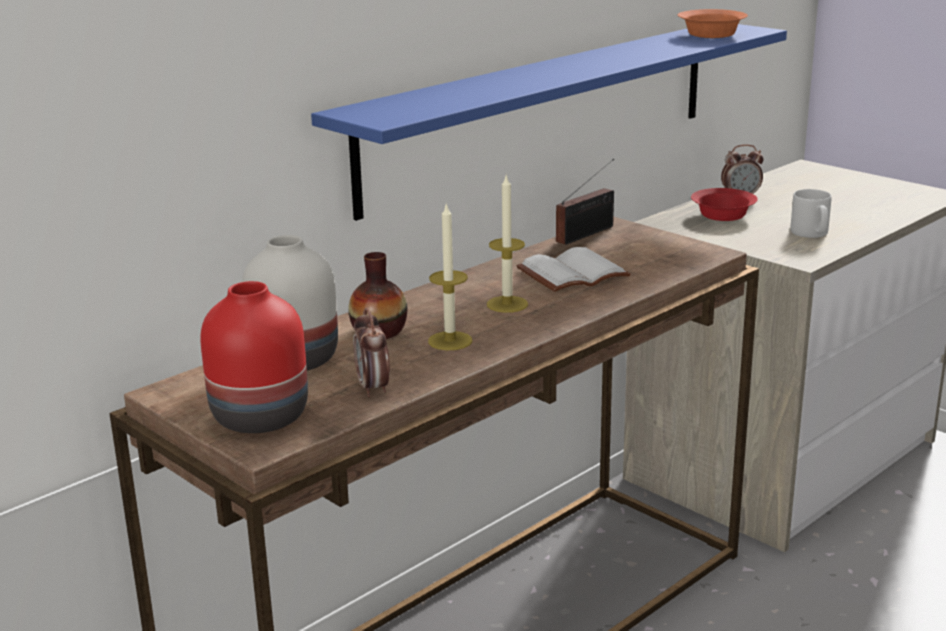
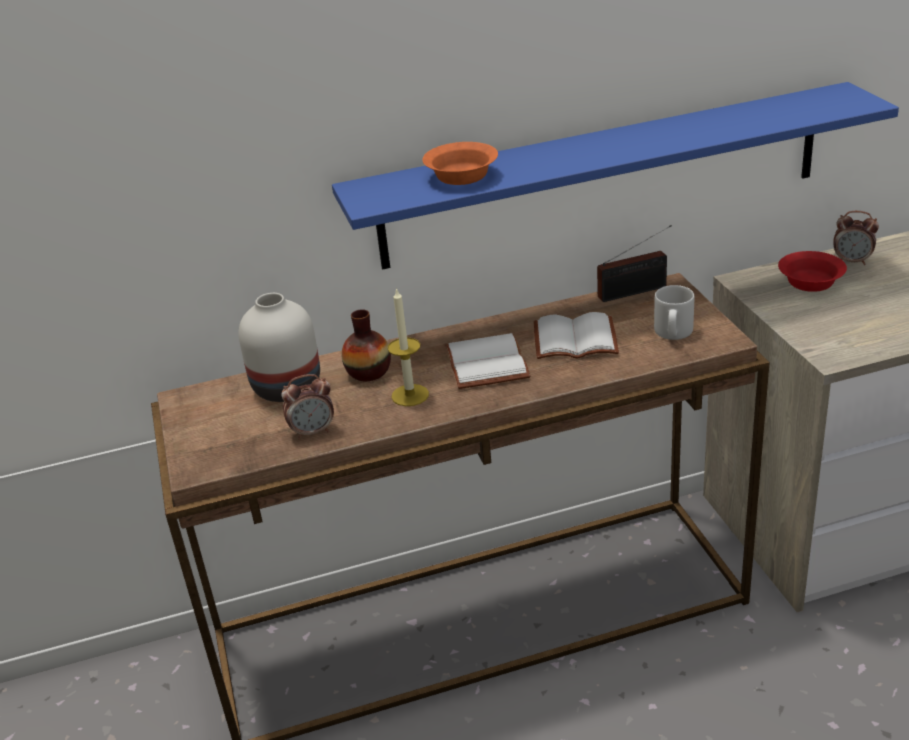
camera: 30 degrees right, 10 degrees up
red vase [200,281,308,433] -> none
alarm clock [353,308,390,397] -> alarm clock turned 120 degrees counterclockwise [281,374,334,439]
candle [487,173,528,313] -> white book [446,333,530,389]
orange bowl [678,9,748,38] -> orange bowl moved to [422,142,498,185]
grey mug [790,189,832,238] -> grey mug moved to [654,285,694,340]

